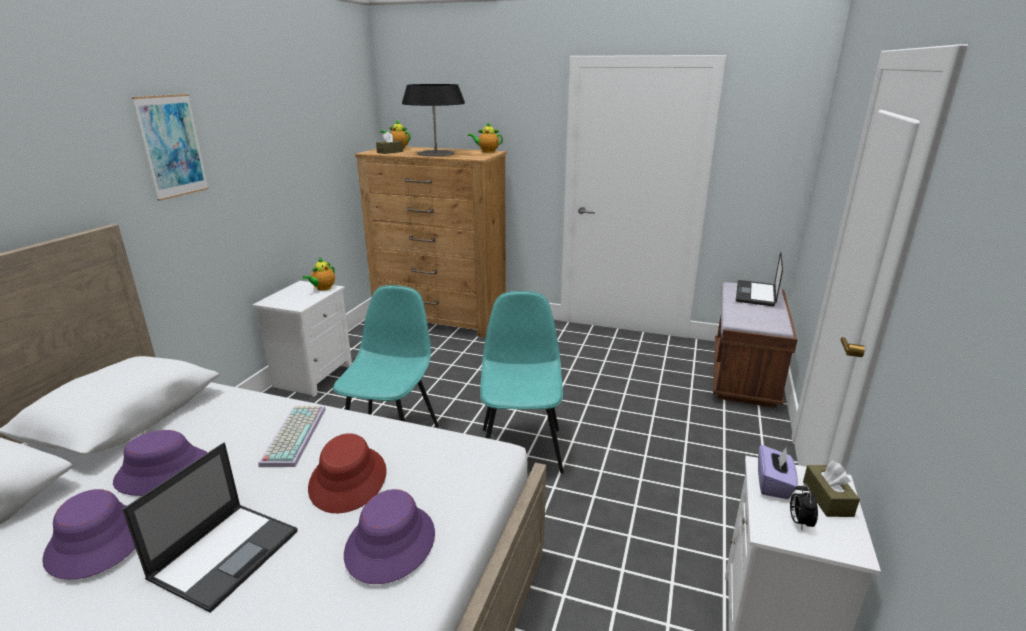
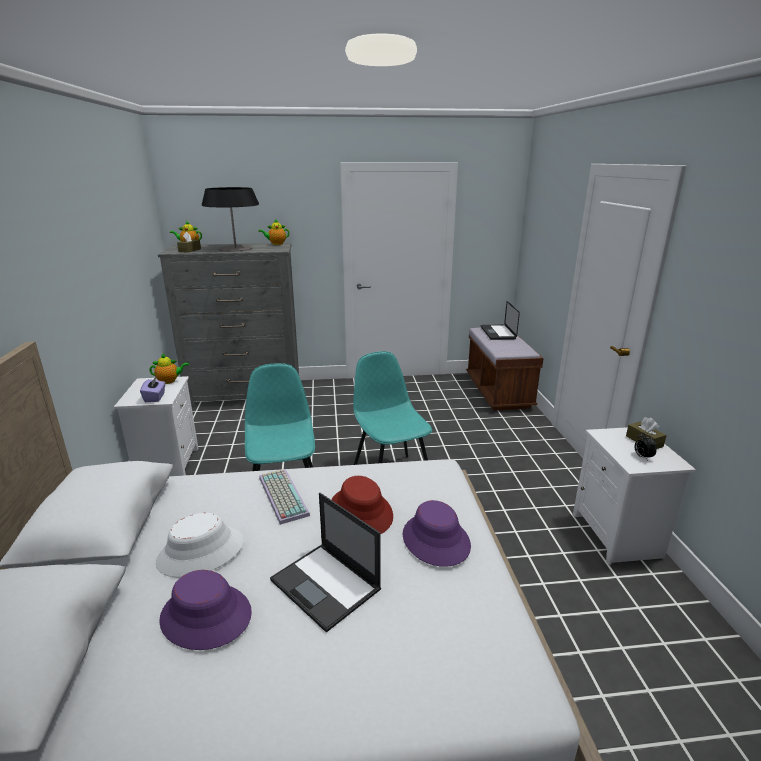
camera: 25 degrees left, 0 degrees up
purple hat [113,430,208,496] -> white hat [156,513,244,578]
laptop [122,442,297,613] -> laptop turned 135 degrees clockwise [270,493,381,633]
picture [132,94,209,201] -> none
teapot [303,257,335,291] -> teapot turned 105 degrees counterclockwise [149,353,189,384]
brown dresser [355,147,507,338] -> grey dresser [158,243,299,408]
purple tissue box [758,445,798,499] -> purple tissue box moved to [140,377,166,402]

